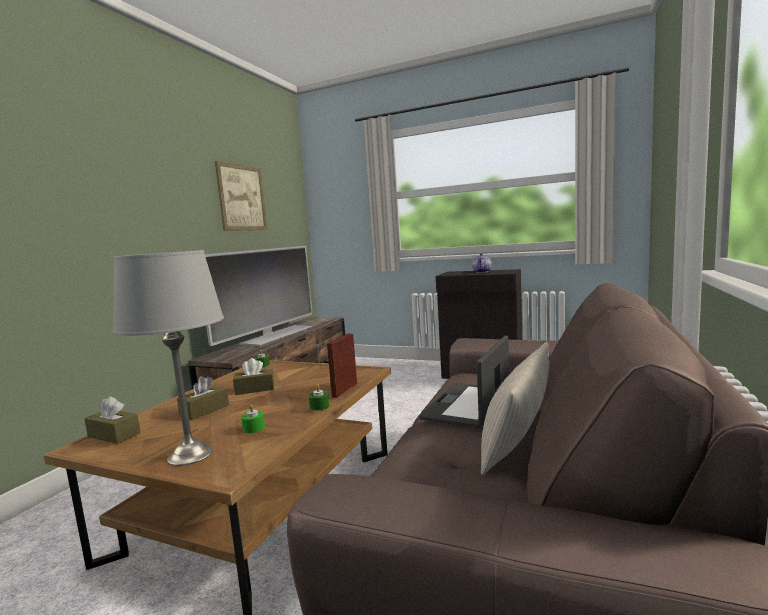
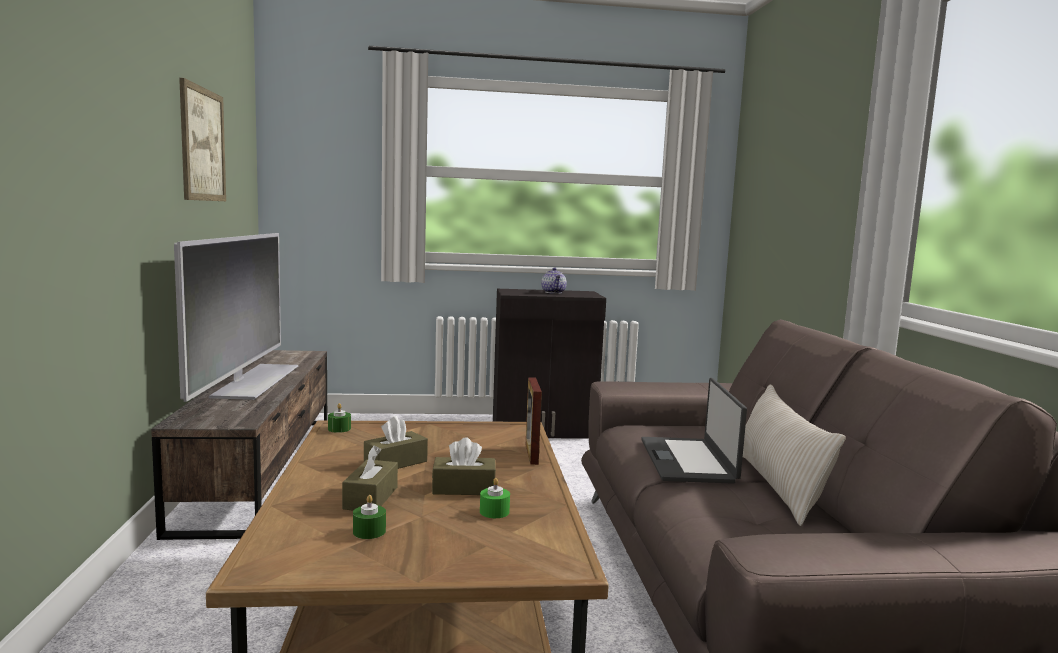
camera: 30 degrees left, 0 degrees up
brown tissue box [84,396,141,444] -> brown tissue box moved to [432,437,496,495]
grey table lamp [113,250,224,466] -> none
green candle [309,384,329,411] -> green candle moved to [353,495,386,539]

